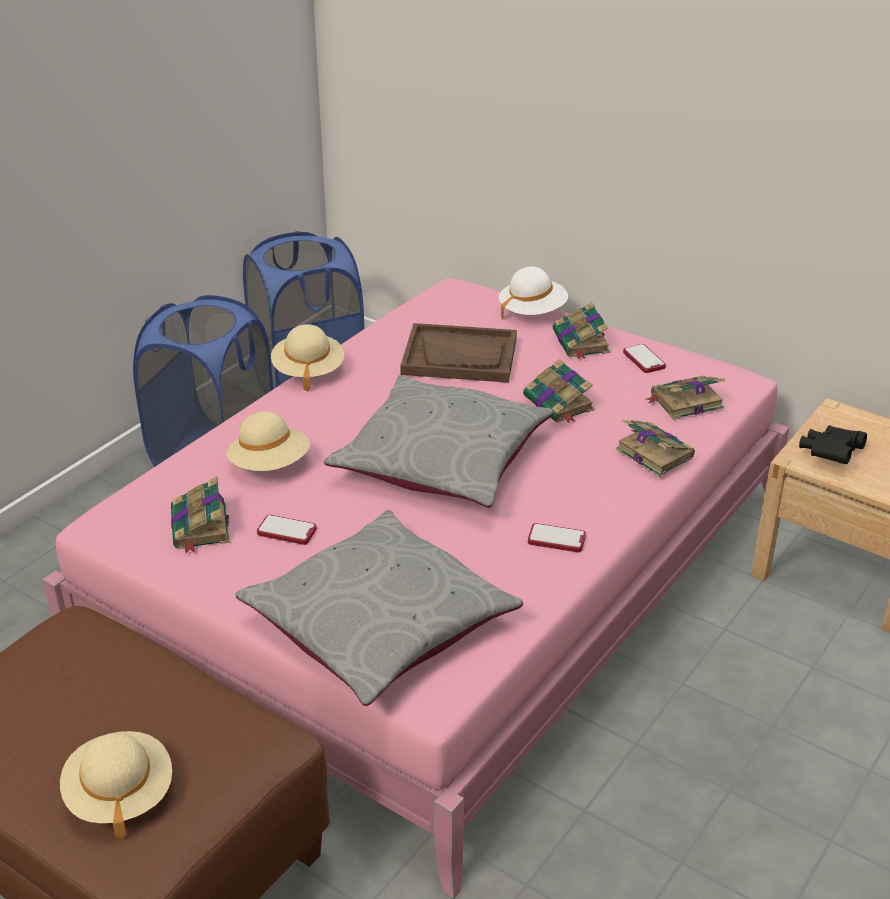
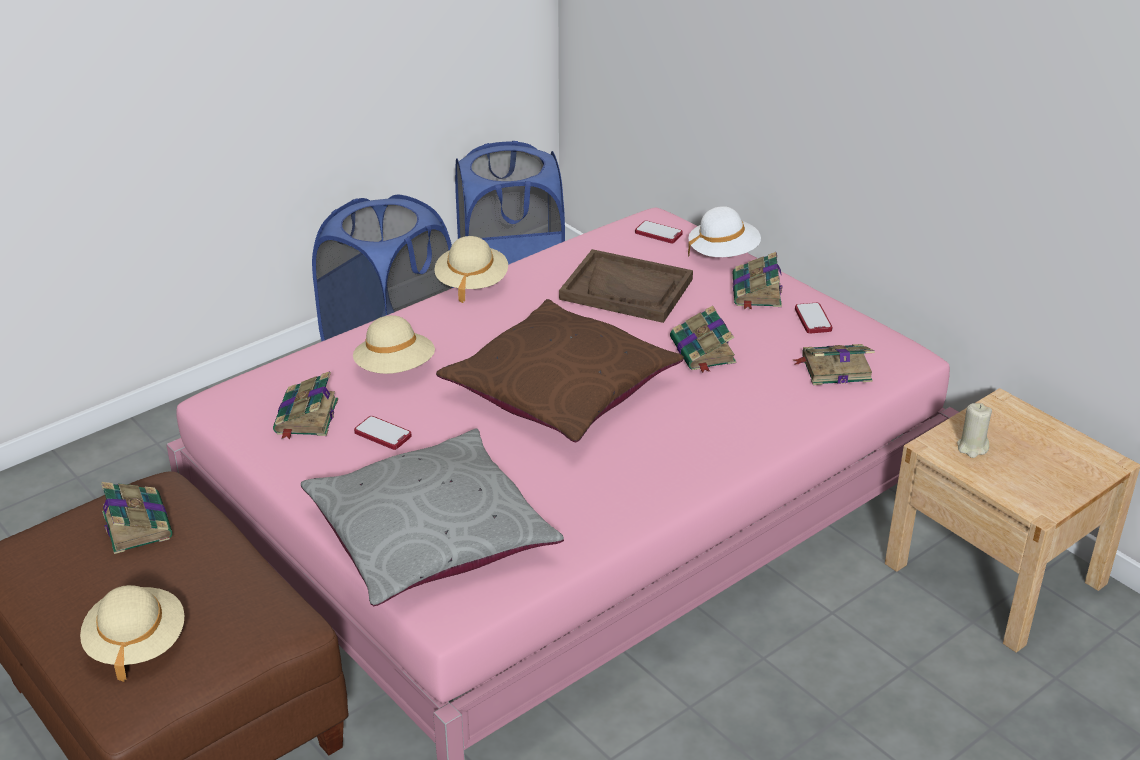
camera: 15 degrees right, 0 degrees up
grey pillow [324,375,554,508] -> brown pillow [436,299,684,442]
phone [528,523,586,552] -> phone moved to [635,220,683,244]
book [616,420,695,476] -> book moved to [101,482,173,554]
black binoculars [799,425,867,464] -> beige candle [957,403,992,458]

